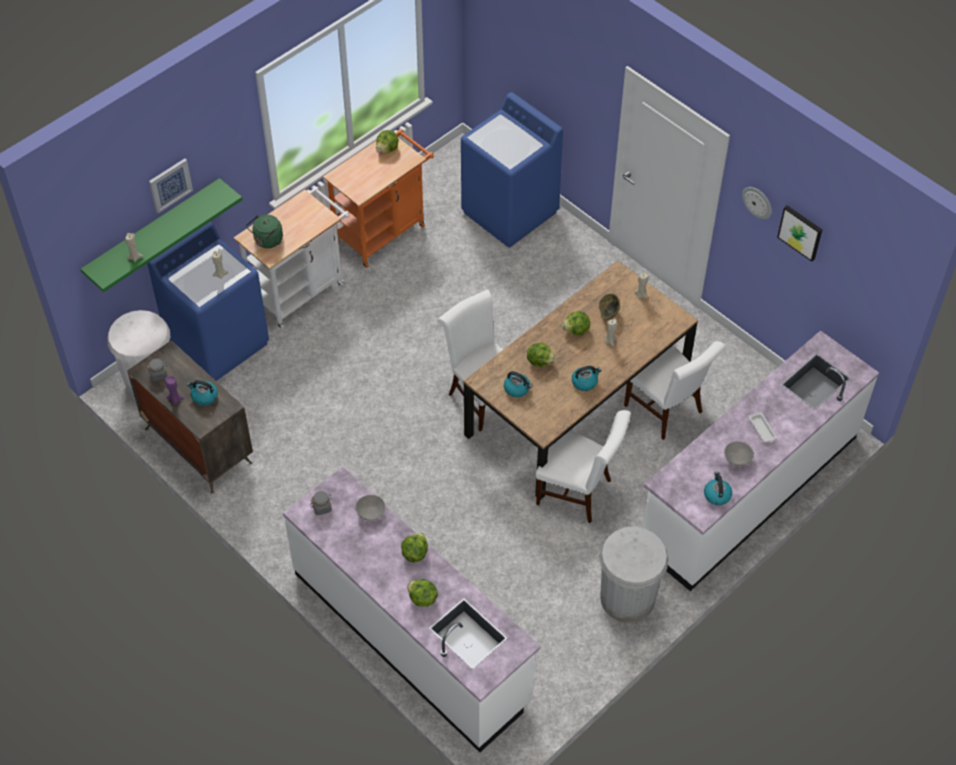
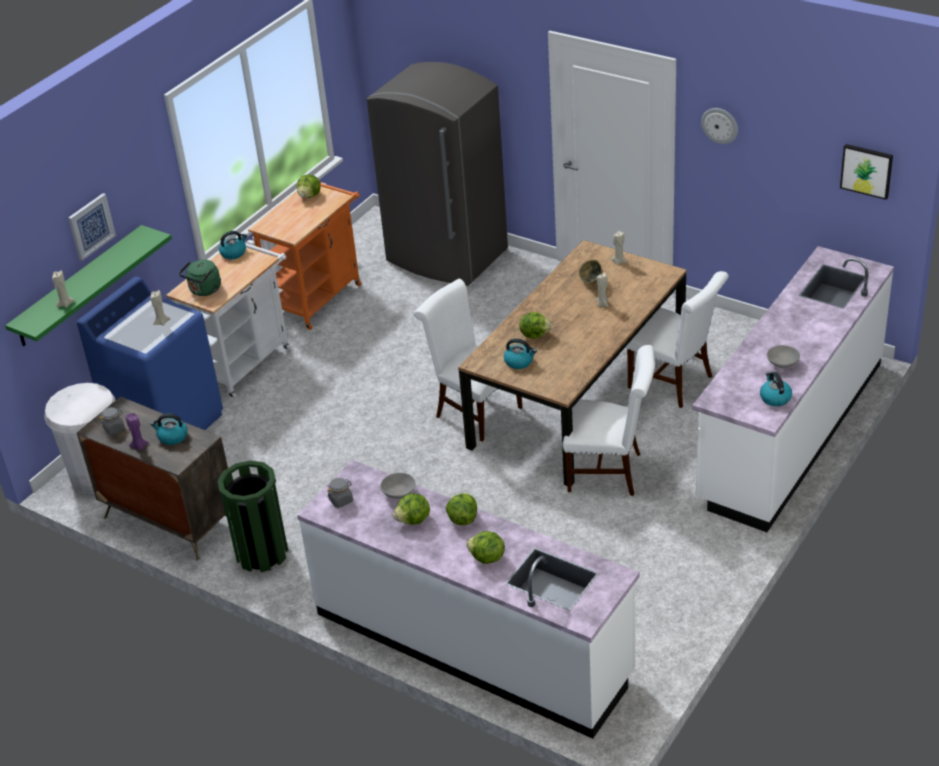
camera: 10 degrees left, 15 degrees down
blue washing machine [461,92,563,247] -> grey fridge [367,62,508,286]
lettuce [562,311,590,335] -> lettuce moved to [393,493,430,525]
kettle [572,366,602,391] -> kettle moved to [219,231,247,259]
white trash can [599,527,669,623] -> none
white tray [748,412,777,442] -> none
picture [777,205,822,262] -> picture moved to [840,144,893,200]
none -> green trash can [218,460,288,572]

